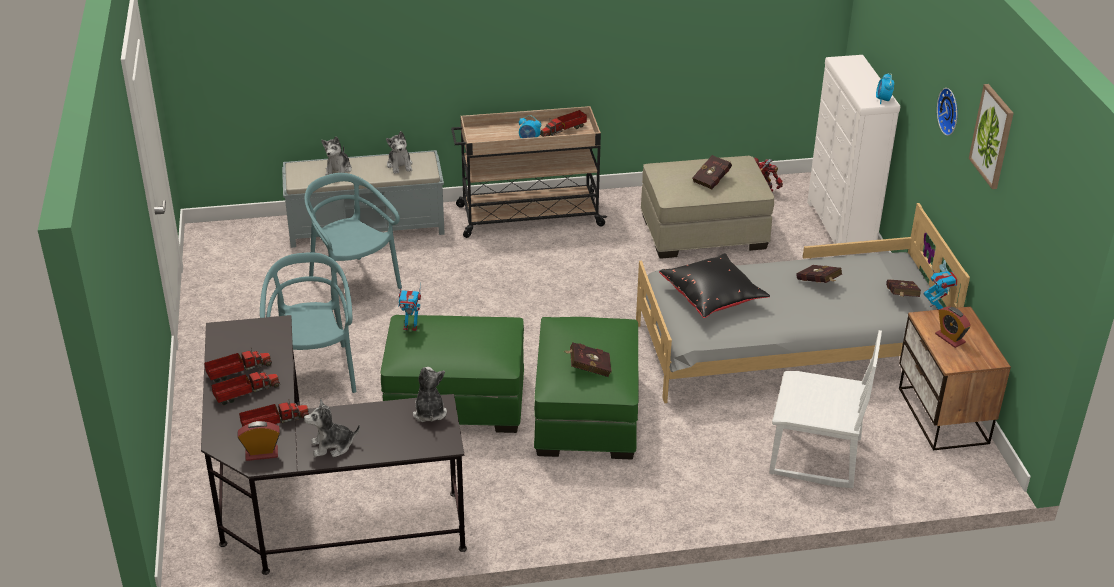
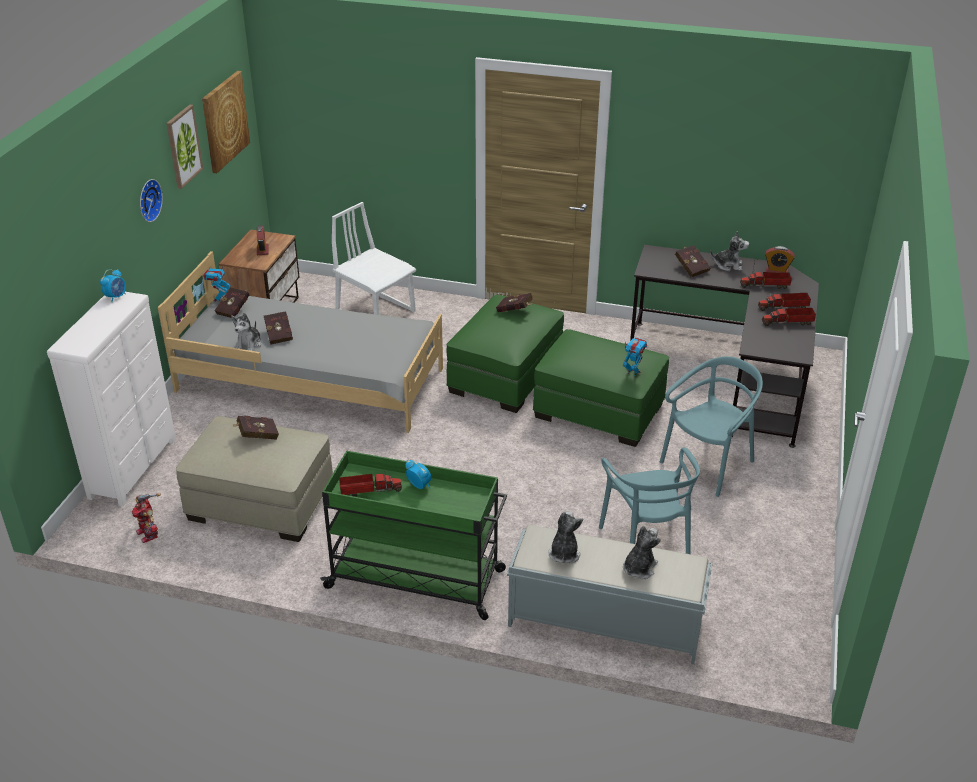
camera: 155 degrees left, 0 degrees up
turquoise chair [260,252,356,393] -> turquoise chair turned 150 degrees counterclockwise [660,356,763,497]
plush toy [413,367,447,422] -> plush toy moved to [231,313,262,351]
beige cart [451,106,607,238] -> green cart [320,451,507,620]
black pillow [659,253,770,318] -> none
none -> picture [202,71,250,173]
none -> red book [675,245,710,277]

